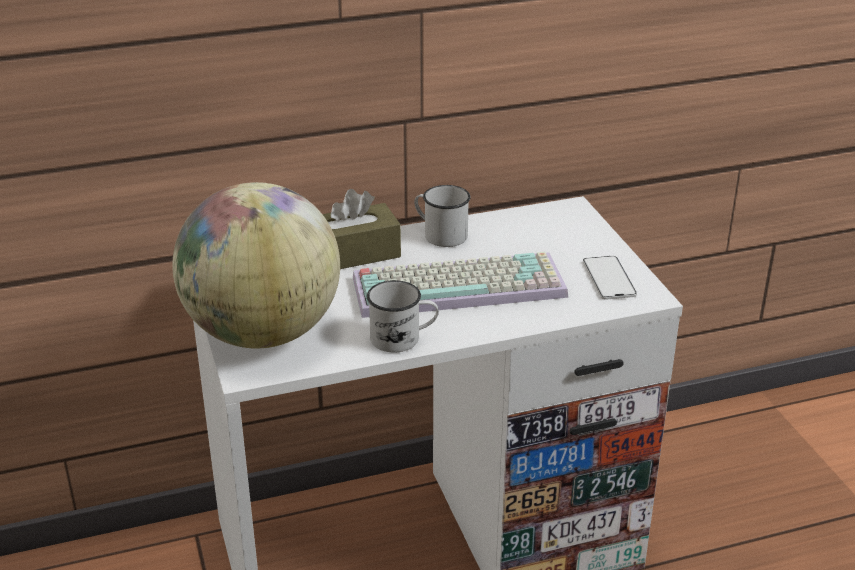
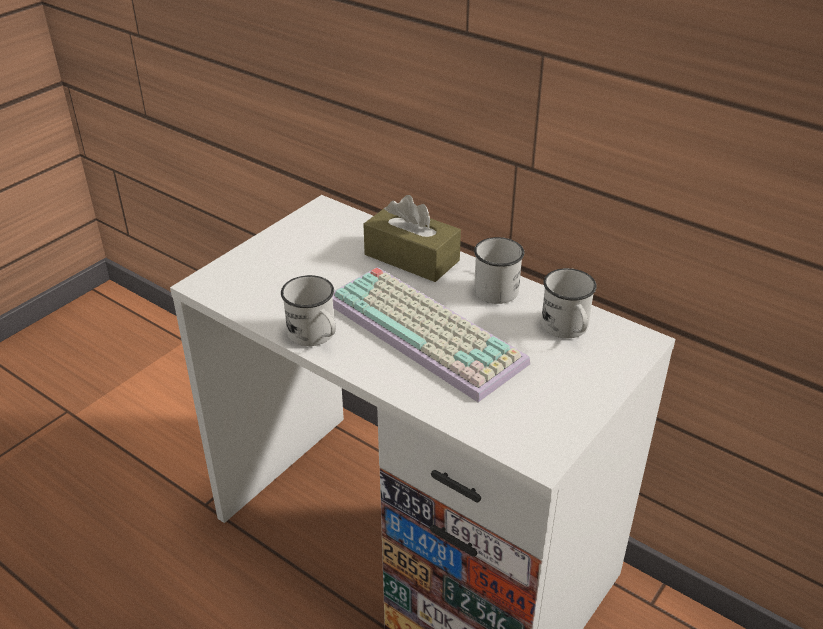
camera: 55 degrees right, 5 degrees up
globe [173,182,340,349] -> none
phone [583,256,637,300] -> none
none -> white mug [541,268,597,338]

